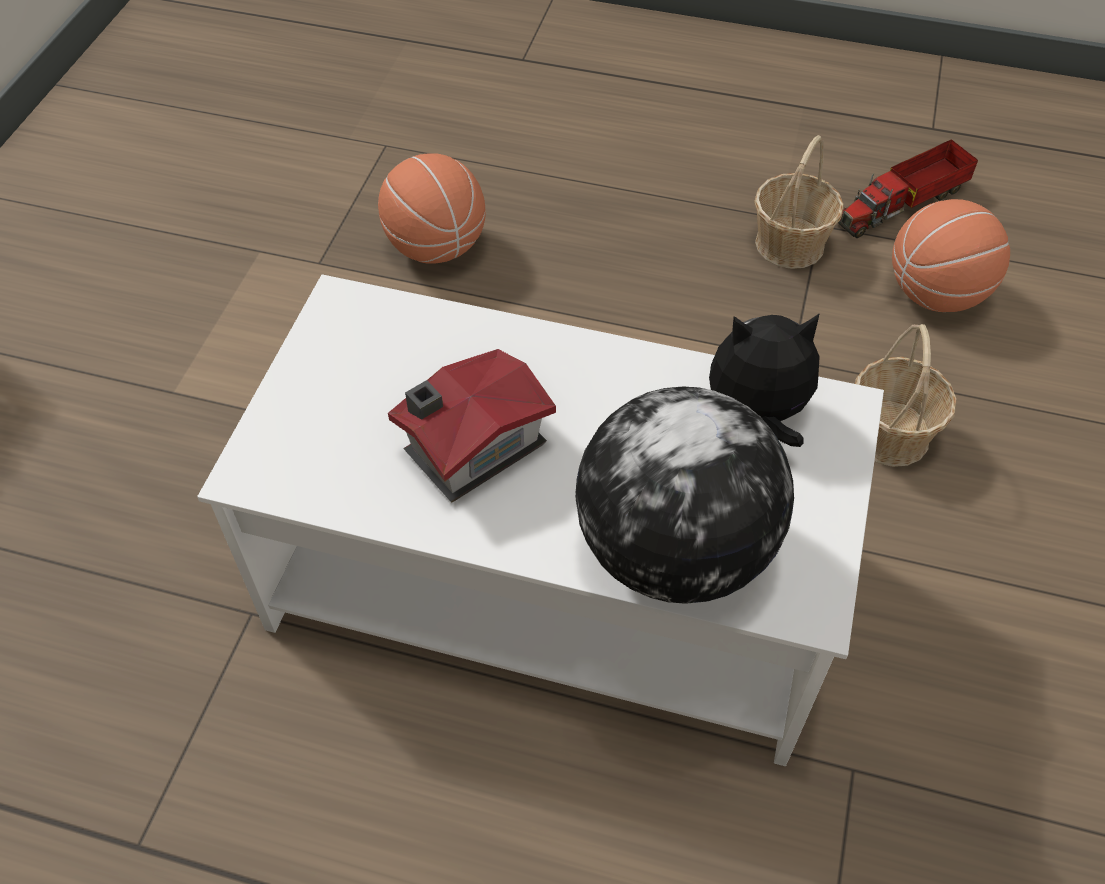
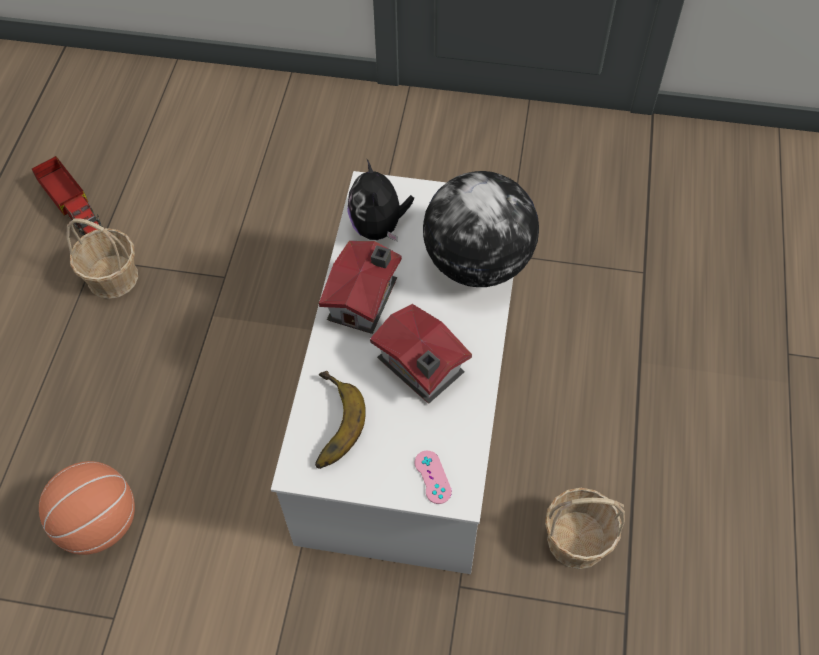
camera: 95 degrees left, 5 degrees up
basket [855,324,956,467] -> basket moved to [545,488,625,569]
basketball [892,199,1010,312] -> none
none -> banana [315,371,366,469]
none -> toy house [319,241,402,334]
none -> pink game controller [414,451,452,504]

